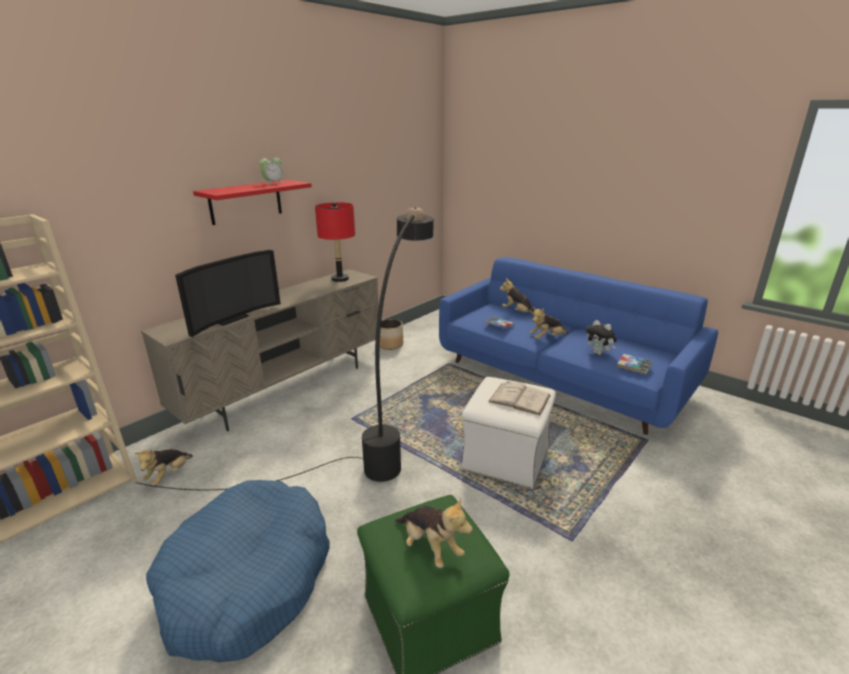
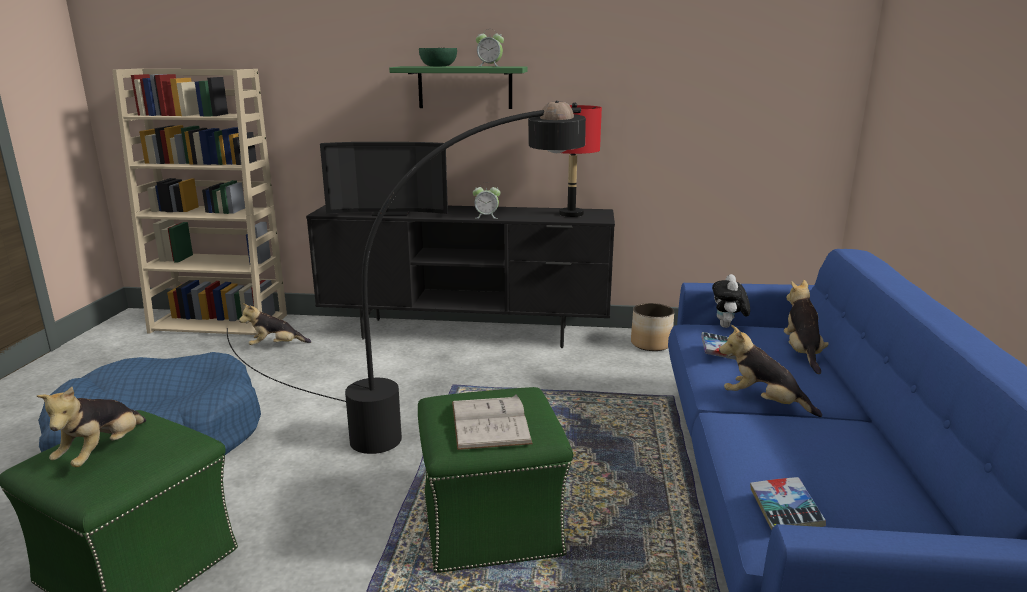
camera: 55 degrees right, 5 degrees down
beige tv stand [141,269,379,431] -> black tv stand [306,205,615,348]
red shelf [193,180,312,225] -> green shelf [389,66,528,109]
white ottoman [461,377,556,489] -> green ottoman [418,387,573,573]
plush toy [586,320,617,355] -> plush toy moved to [712,274,750,328]
none -> green bowl [419,48,457,67]
none -> alarm clock [473,182,501,219]

